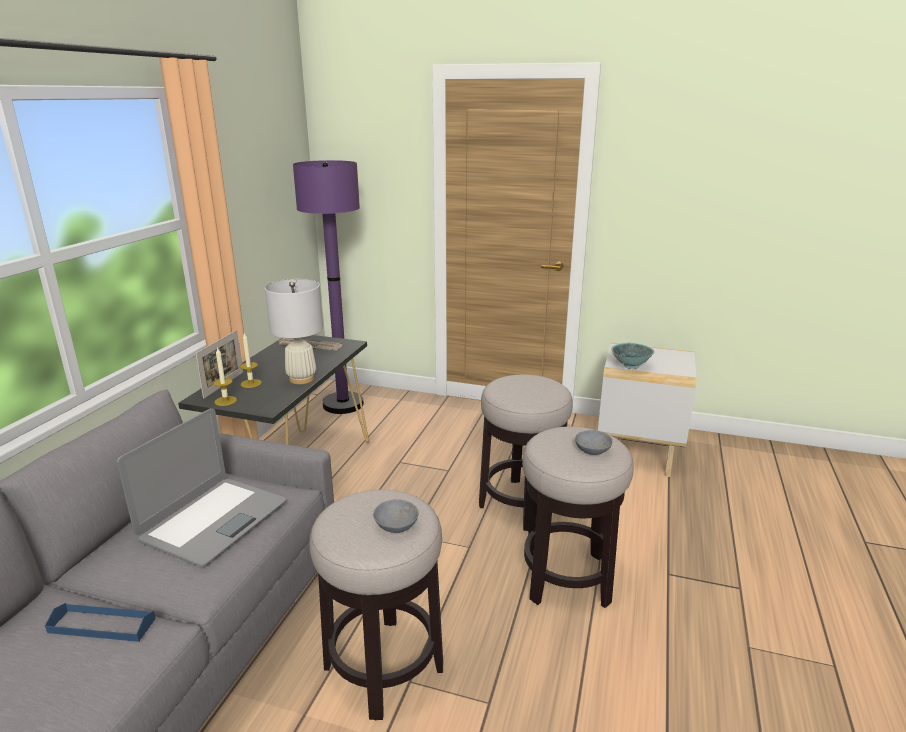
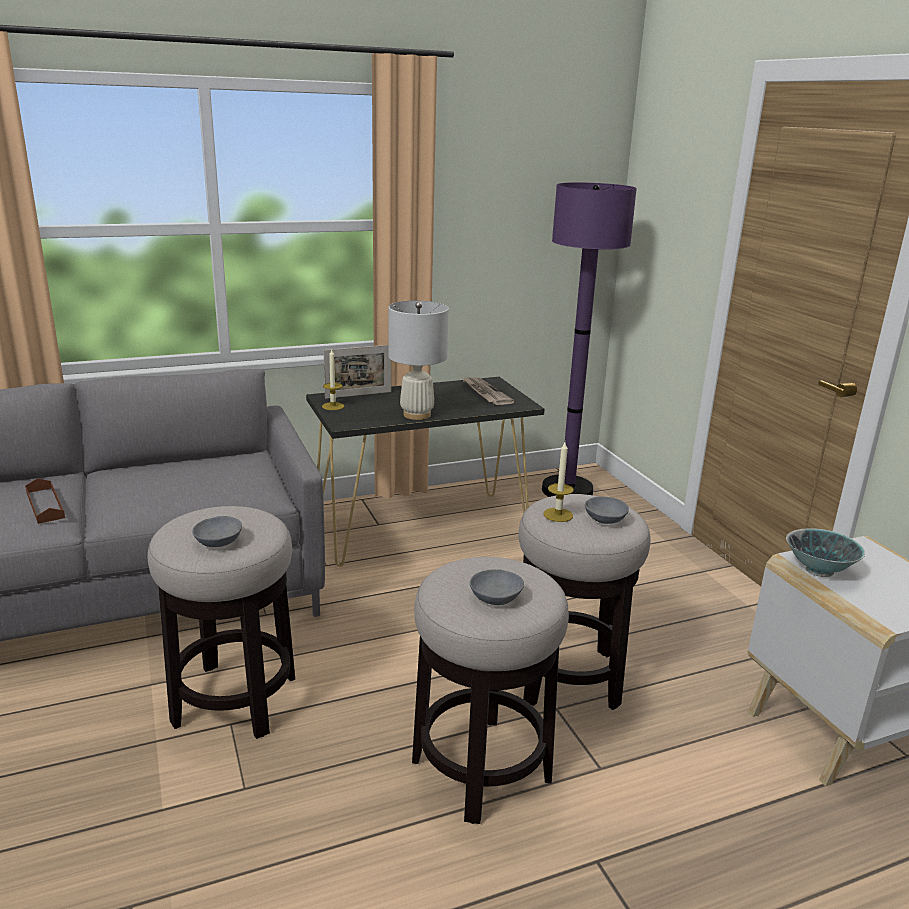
camera: 50 degrees right, 0 degrees up
blue tray [45,603,156,642] -> brown tray [25,478,65,524]
laptop [117,408,286,566] -> none
candle [240,333,262,388] -> candle moved to [543,442,573,522]
none -> grey bowl [585,496,629,524]

